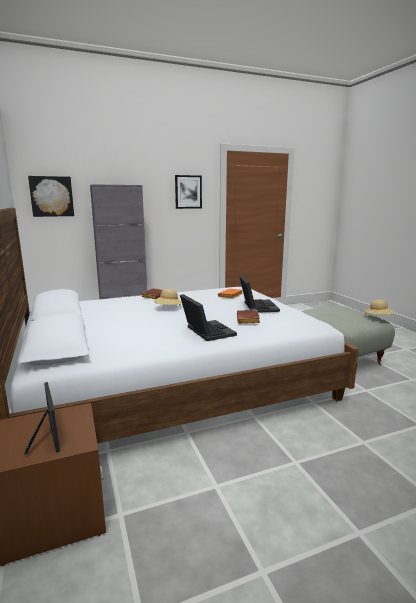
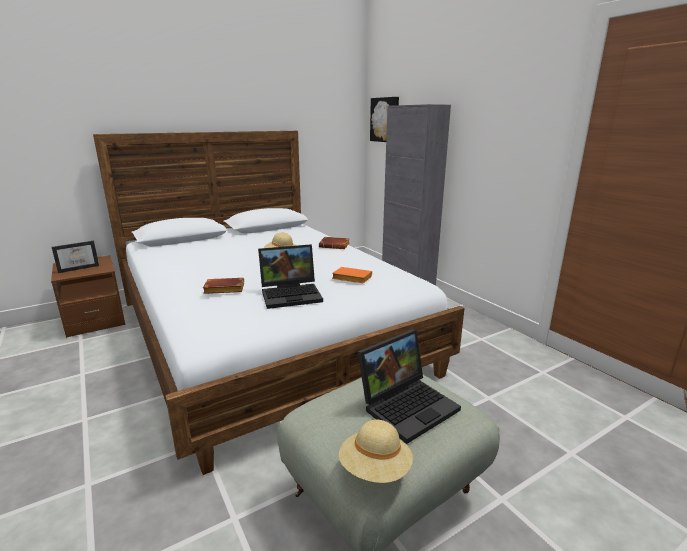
camera: 80 degrees right, 5 degrees up
picture [175,175,202,209] -> none
laptop [180,294,237,341] -> laptop moved to [358,329,461,444]

